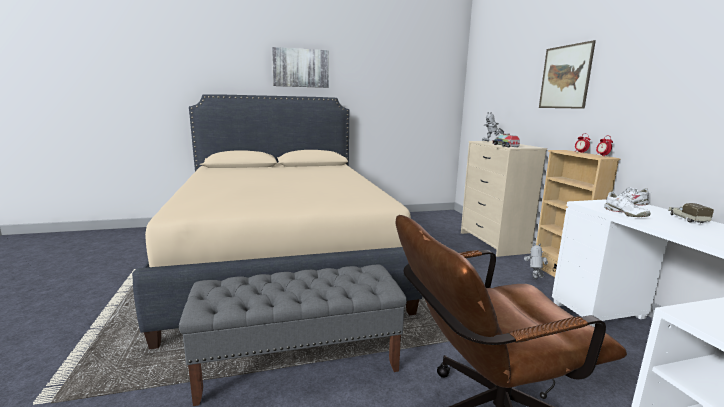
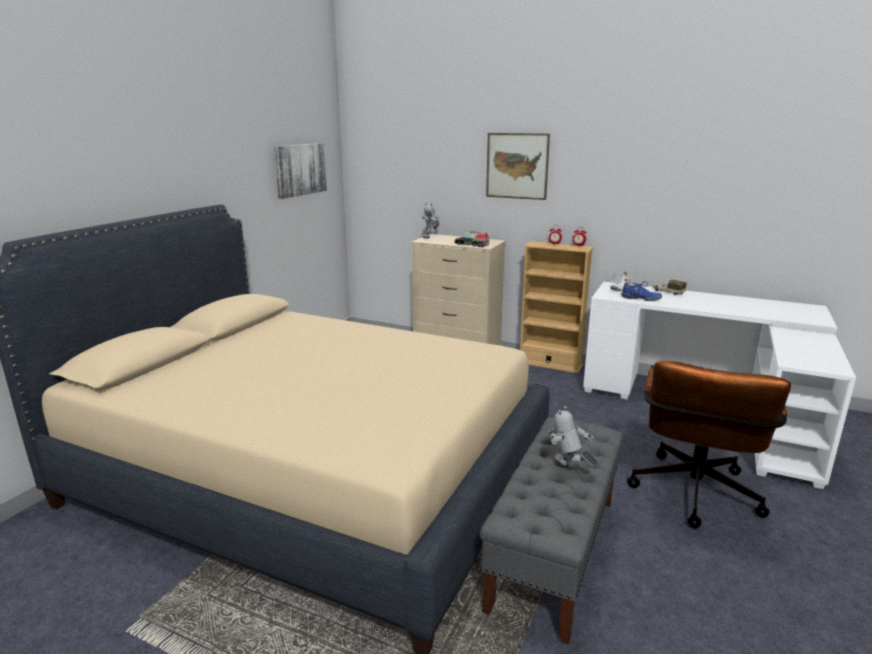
camera: 50 degrees left, 5 degrees up
picture [272,47,329,88] -> picture moved to [274,143,327,199]
toy robot [524,243,548,279] -> toy robot moved to [549,406,597,467]
white shoe [604,192,651,217] -> blue shoe [621,281,662,301]

